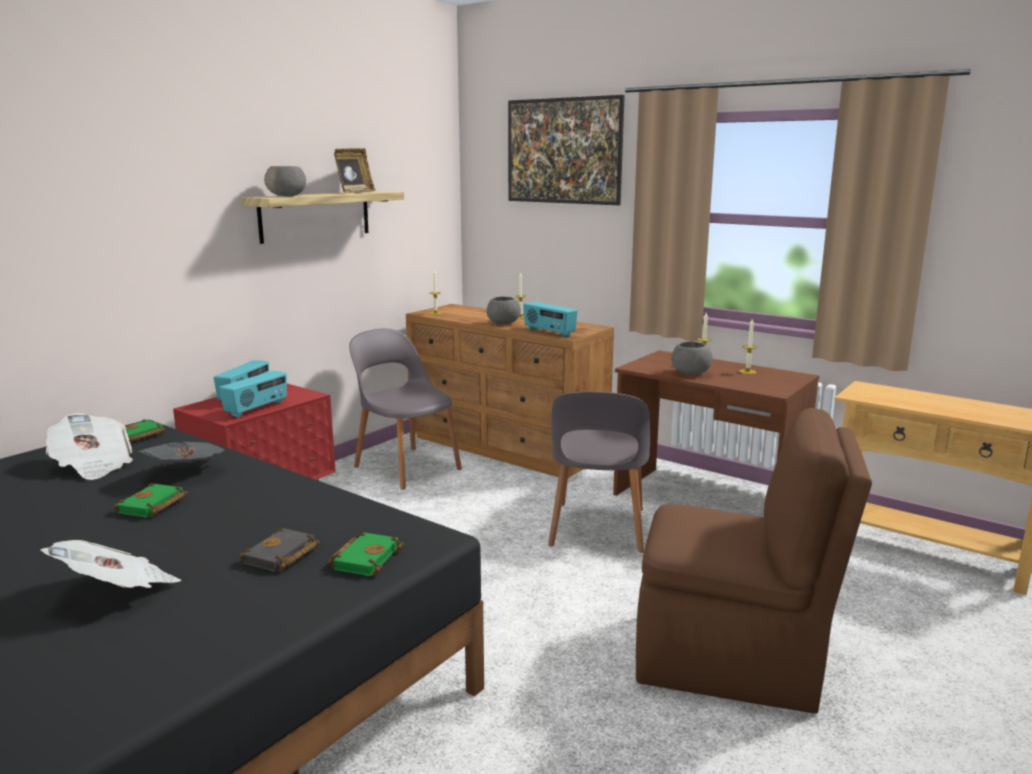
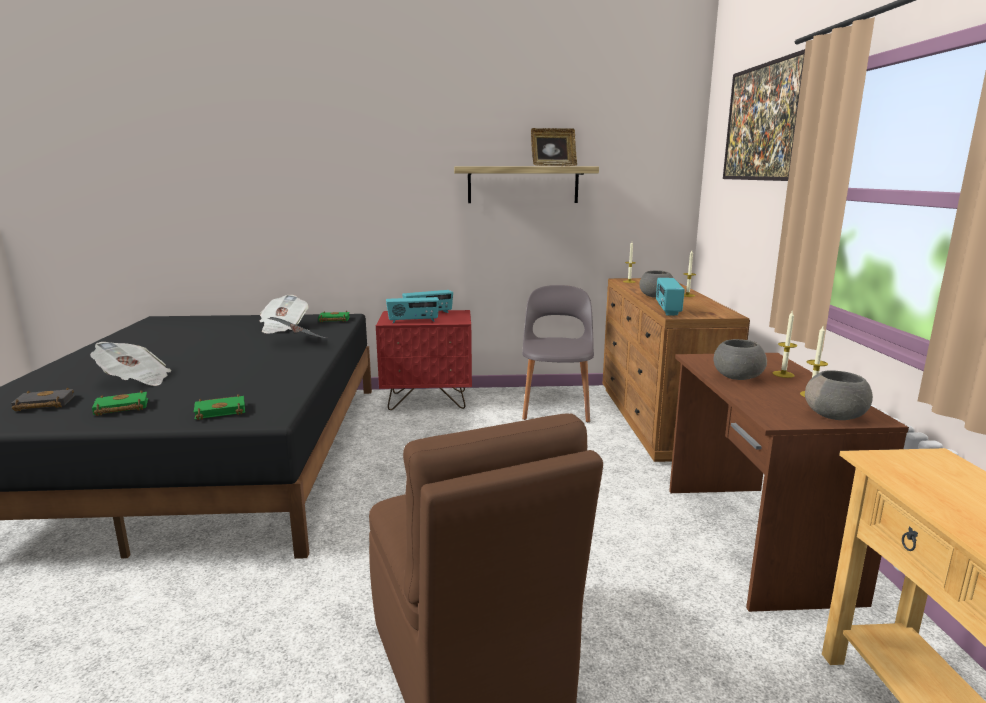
camera: 50 degrees right, 0 degrees up
green book [113,483,187,518] -> green book moved to [92,390,148,416]
black book [239,528,319,572] -> black book moved to [11,387,74,411]
grey bowl [264,166,306,196] -> grey bowl moved to [805,370,873,420]
grey chair [548,391,650,553] -> none

